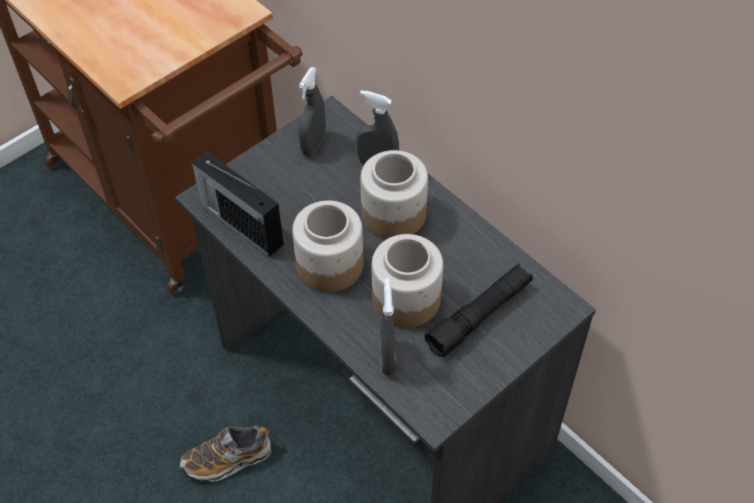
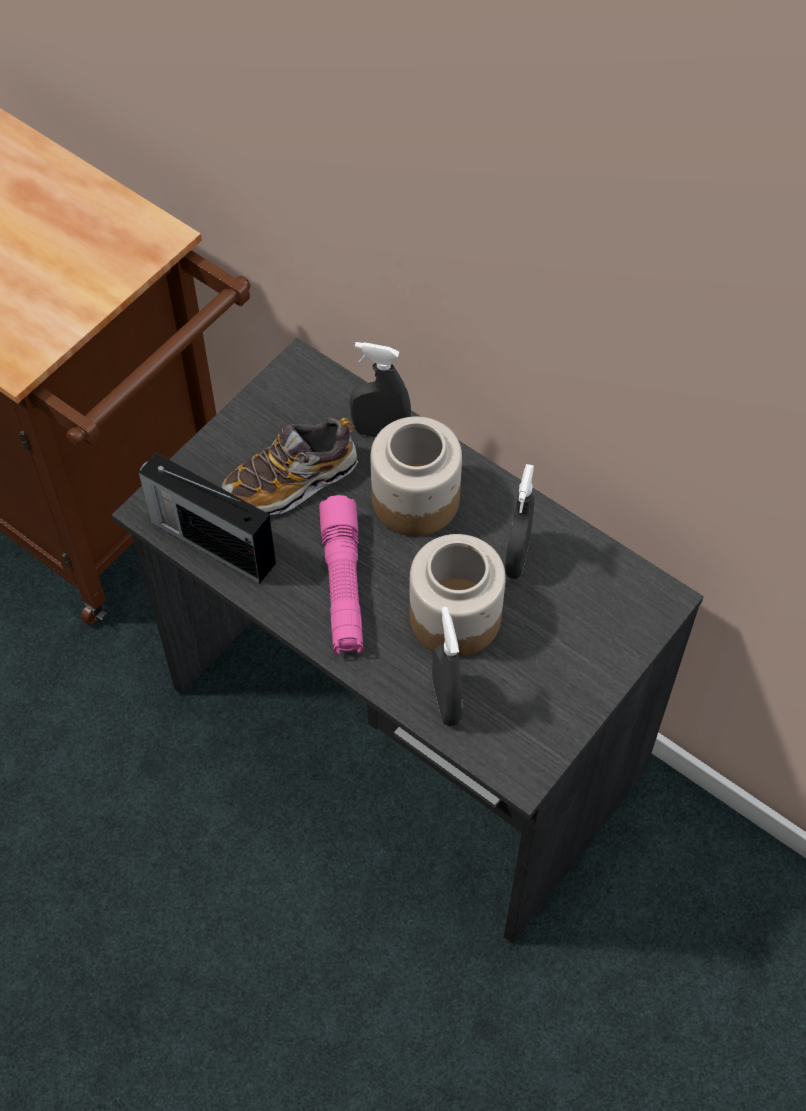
camera: 10 degrees left, 5 degrees up
shoe [180,425,271,482] -> shoe moved to [222,417,358,515]
jar [292,201,363,292] -> pink flashlight [319,495,363,655]
grey spray bottle [298,67,326,156] -> grey spray bottle moved to [505,464,534,579]
black flashlight [425,264,533,357] -> none

